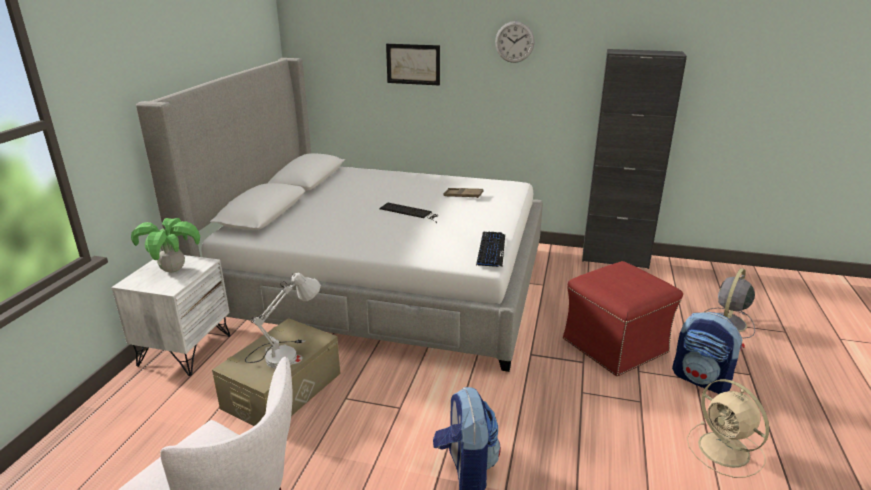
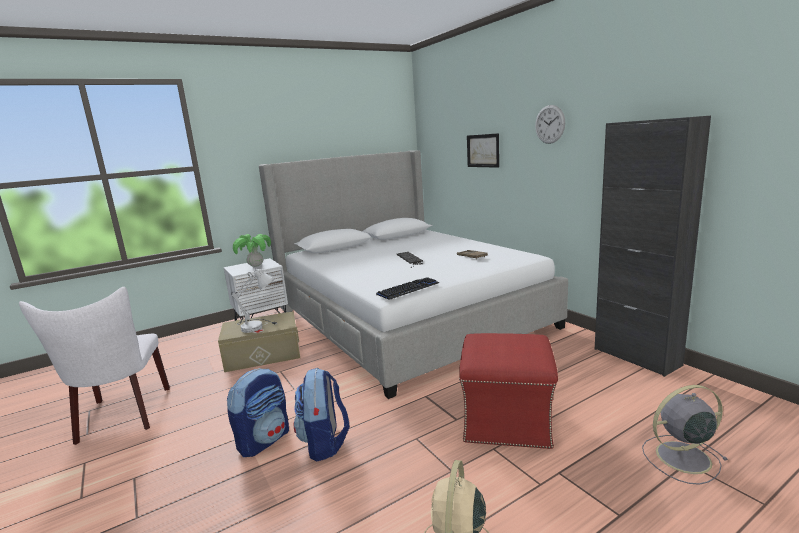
camera: 45 degrees right, 10 degrees down
backpack [672,312,745,394] -> backpack moved to [294,368,350,461]

